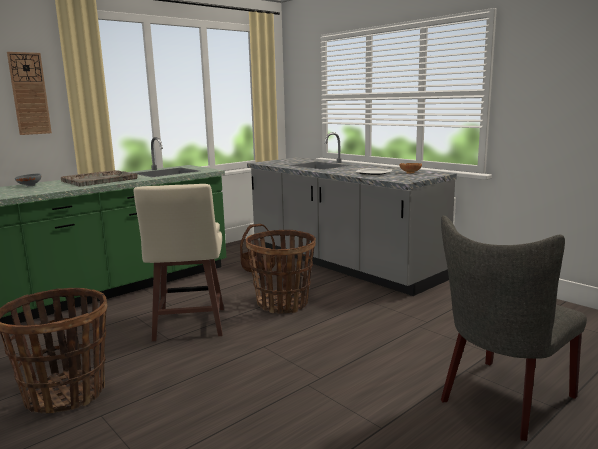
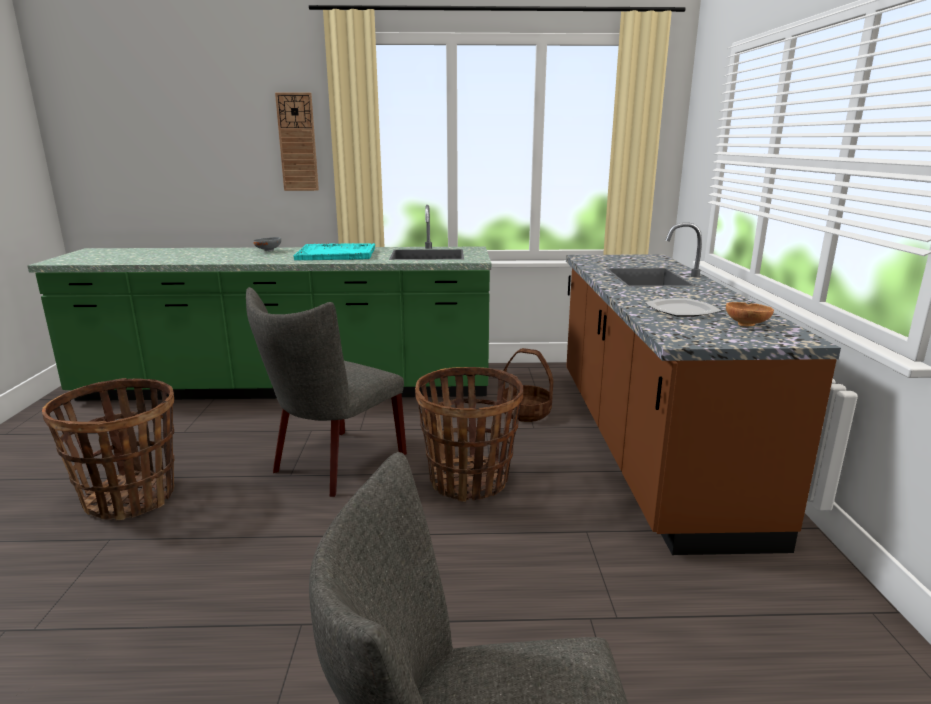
camera: 40 degrees right, 5 degrees up
grey tray [61,170,137,187] -> turquoise tray [294,243,375,260]
beige stool [134,184,224,341] -> grey chair [246,287,407,497]
grey counter [247,132,457,296] -> brown counter [566,222,841,555]

